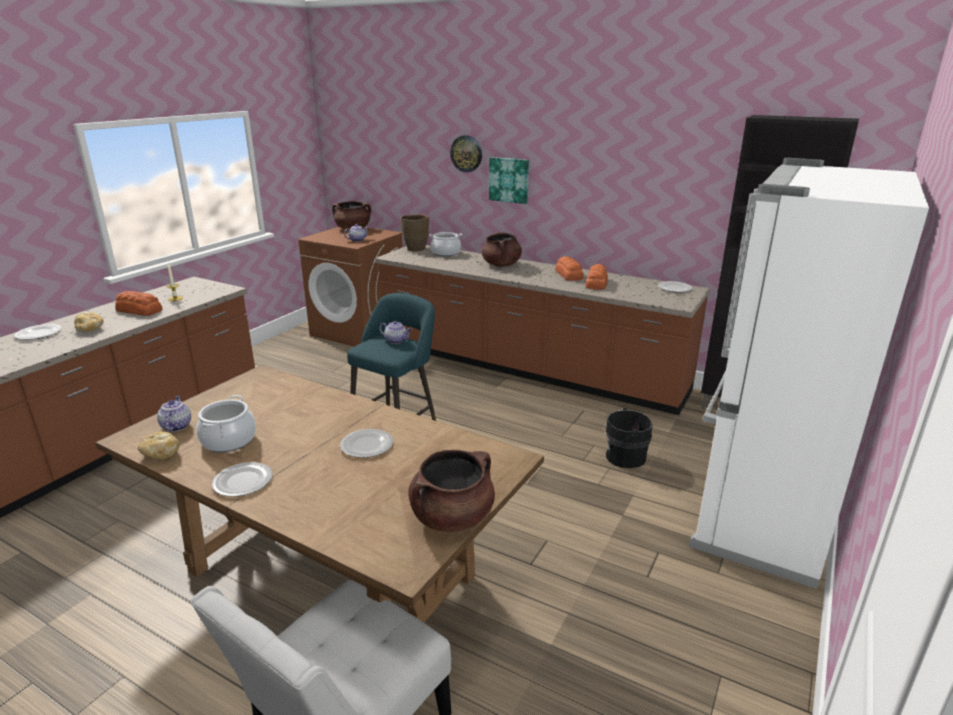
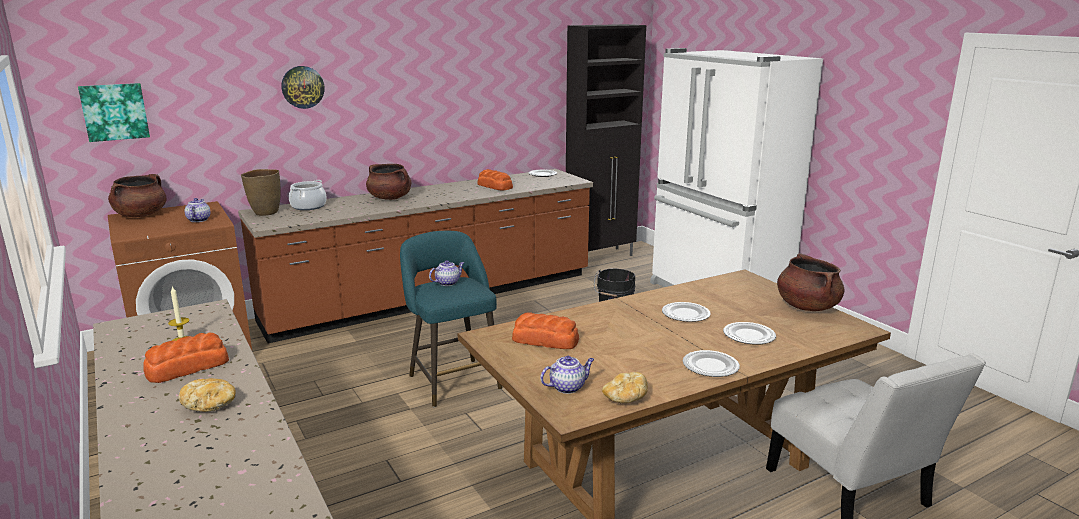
camera: 60 degrees left, 5 degrees down
plate [14,324,61,340] -> plate moved to [723,322,776,345]
teapot [157,396,191,432] -> teapot turned 135 degrees clockwise [540,356,594,394]
cooking pot [196,395,256,452] -> none
picture [489,157,529,204] -> picture moved to [78,83,150,142]
bread [555,256,584,281] -> bread moved to [512,312,579,349]

